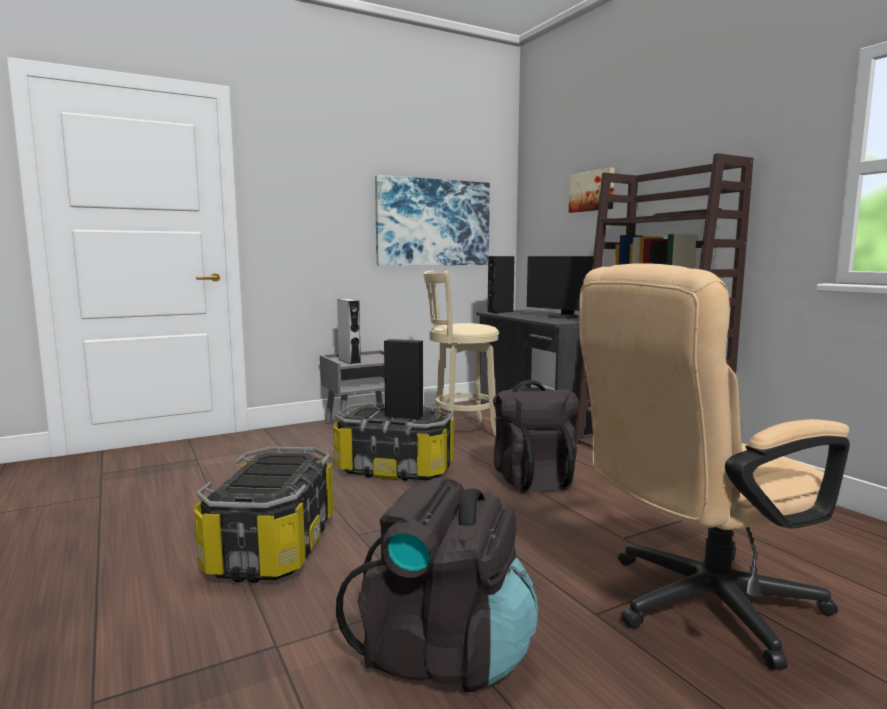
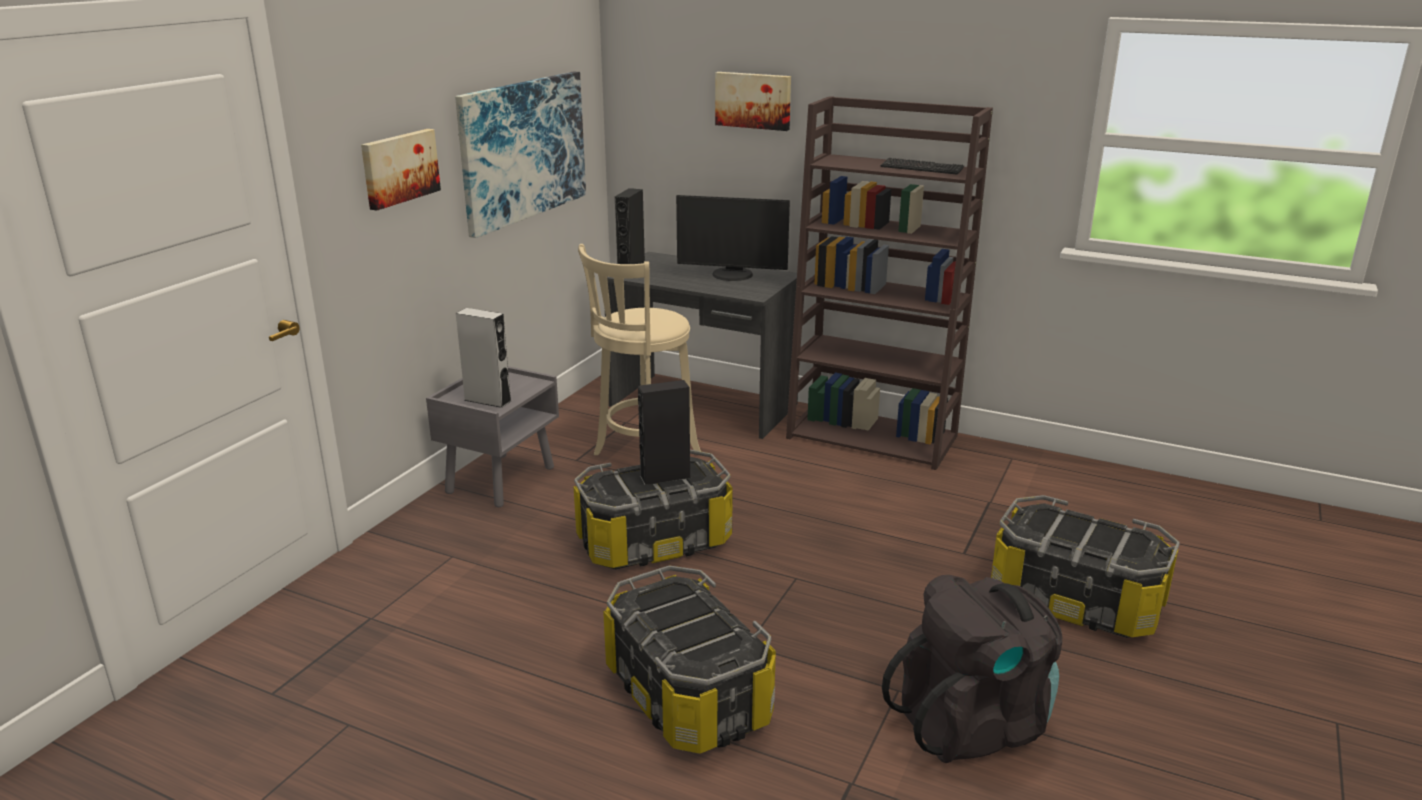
camera: 35 degrees left, 15 degrees up
black backpack [493,380,578,493] -> none
beige office chair [579,263,850,670] -> storage box [991,495,1180,638]
none -> picture [361,129,441,211]

